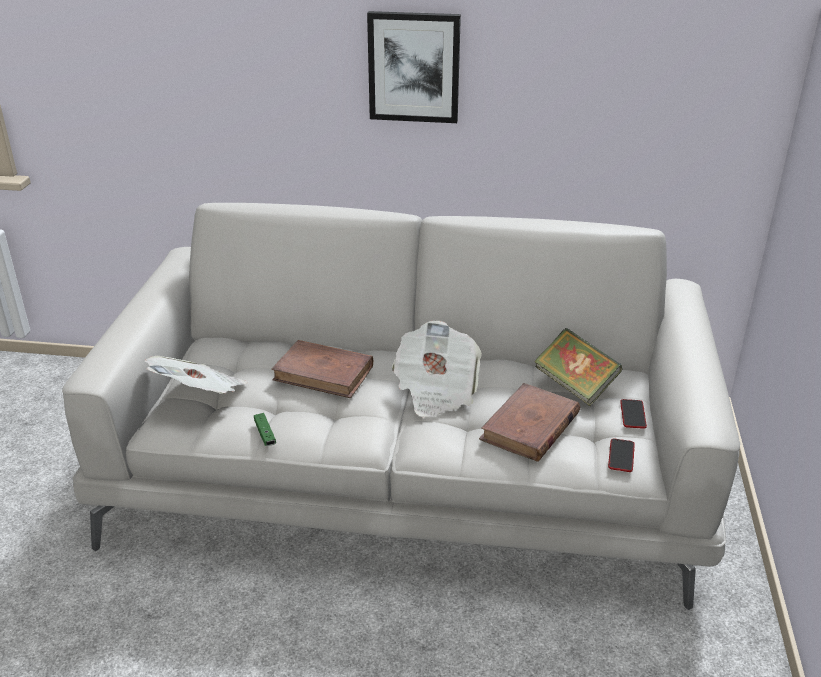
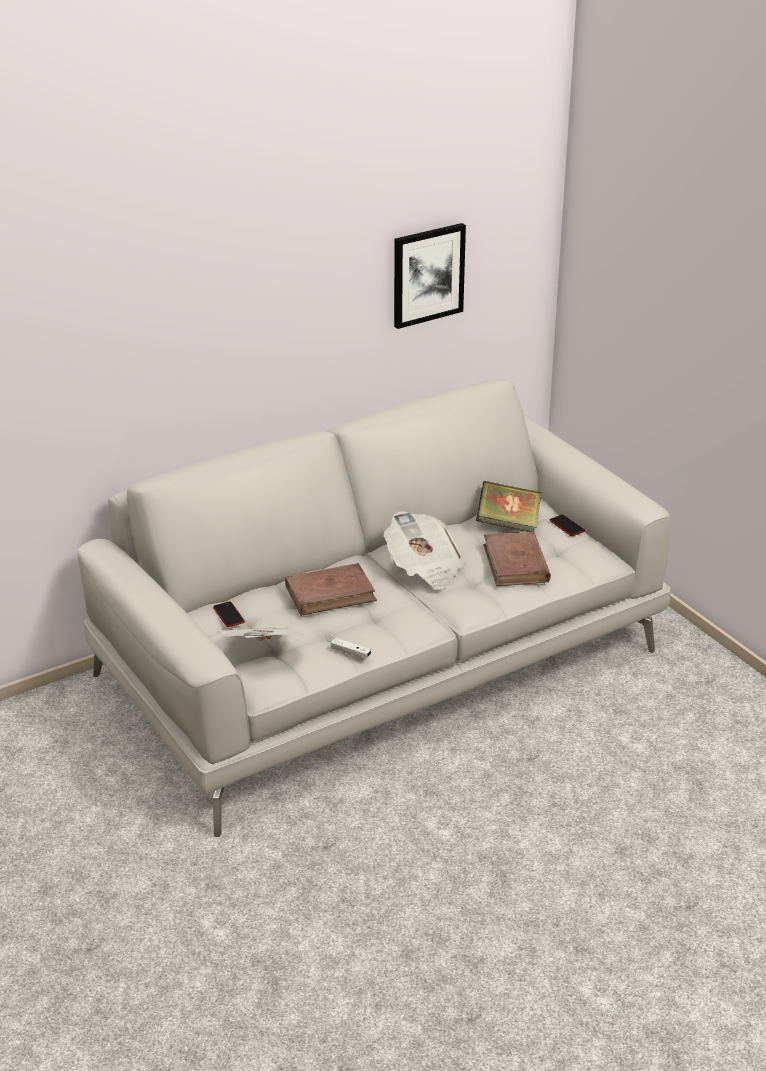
camera: 40 degrees left, 0 degrees up
green game controller [254,413,276,446] -> white game controller [331,638,371,658]
picture [367,11,461,123] -> picture moved to [394,223,466,329]
phone [608,438,635,472] -> phone moved to [213,601,245,627]

